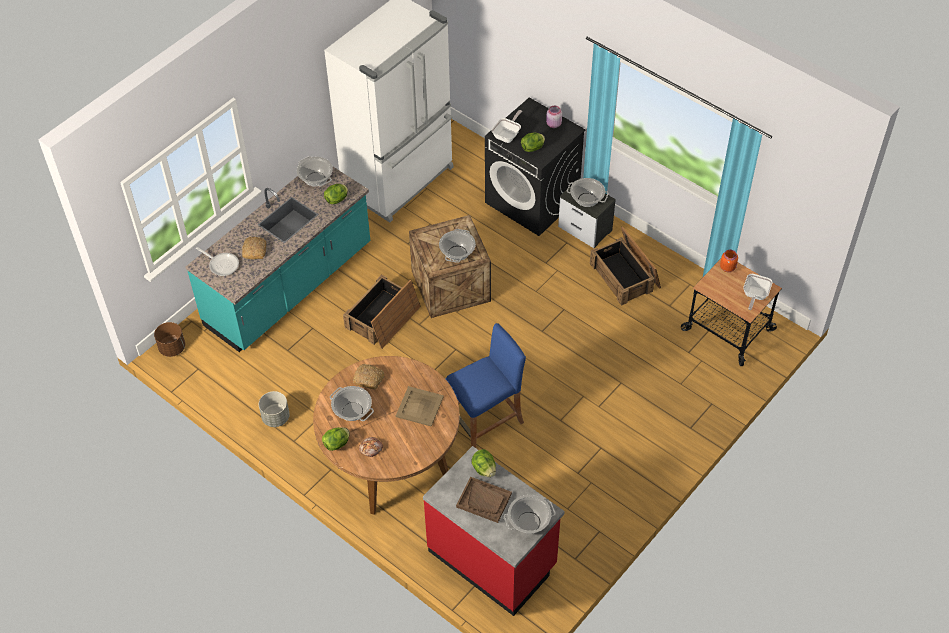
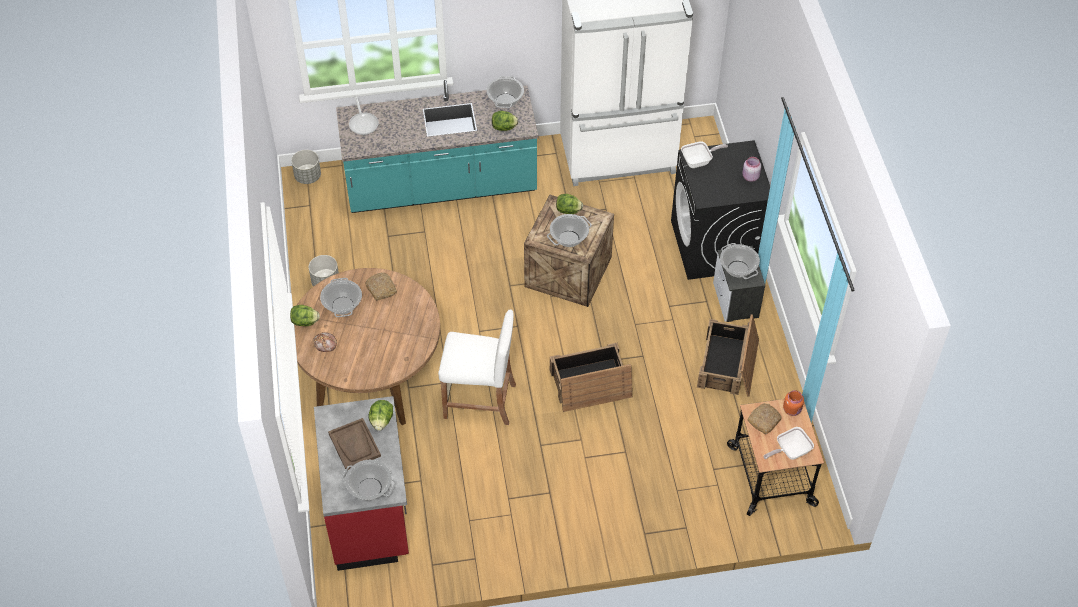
camera: 40 degrees right, 0 degrees up
brown planter [154,322,185,357] -> grey planter [291,150,321,184]
bread [242,236,266,259] -> bread moved to [747,403,782,434]
crate [343,274,421,349] -> crate moved to [550,343,632,412]
beige tray [396,386,444,427] -> none
blue stool [446,323,526,448] -> white stool [438,309,516,425]
lettuce [521,133,545,152] -> lettuce moved to [556,194,583,214]

